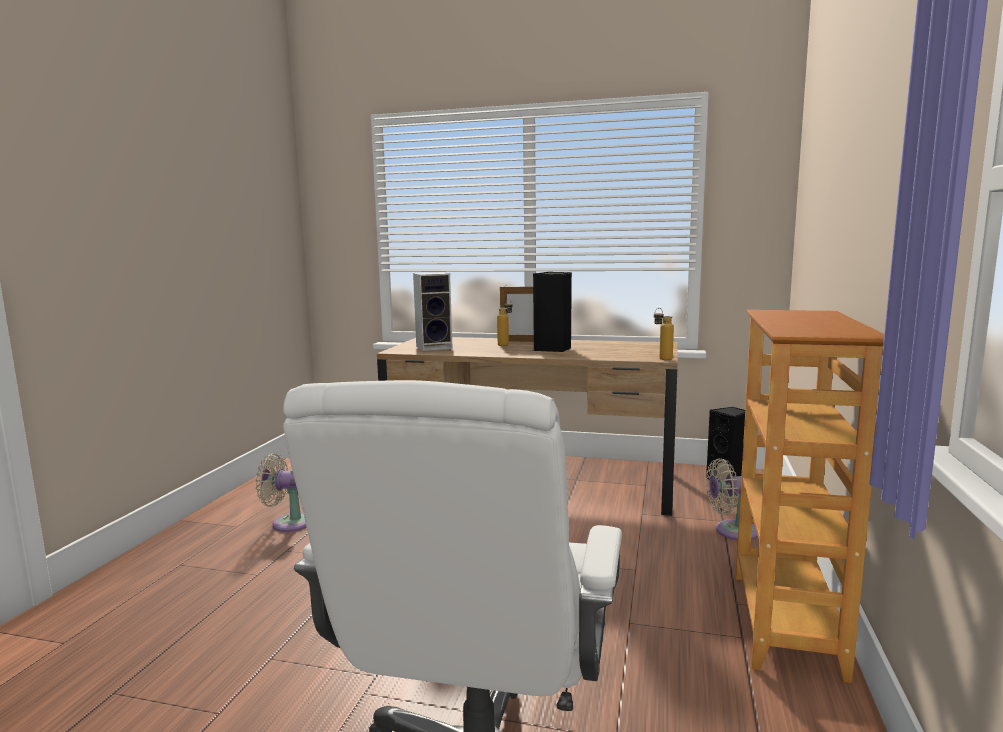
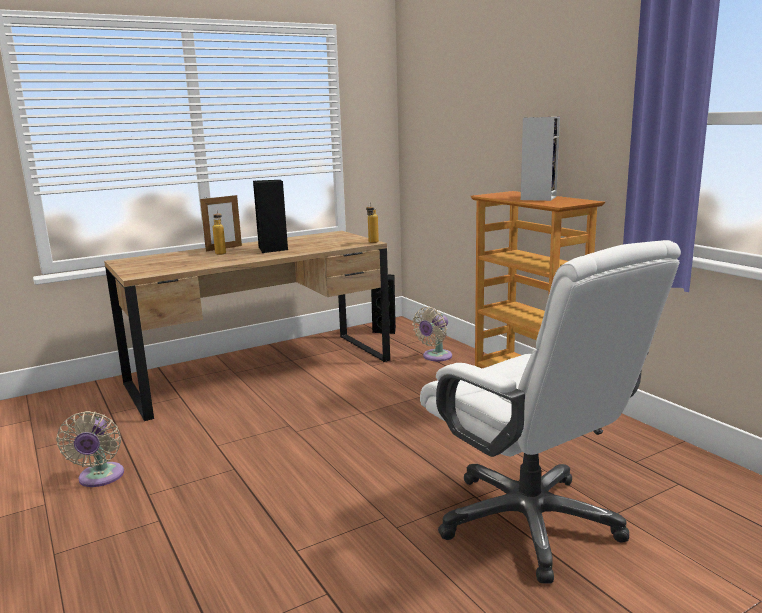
camera: 45 degrees left, 5 degrees up
beige fan [256,453,307,532] -> beige fan turned 60 degrees counterclockwise [56,411,124,487]
speaker [413,272,453,351] -> speaker moved to [521,117,560,201]

